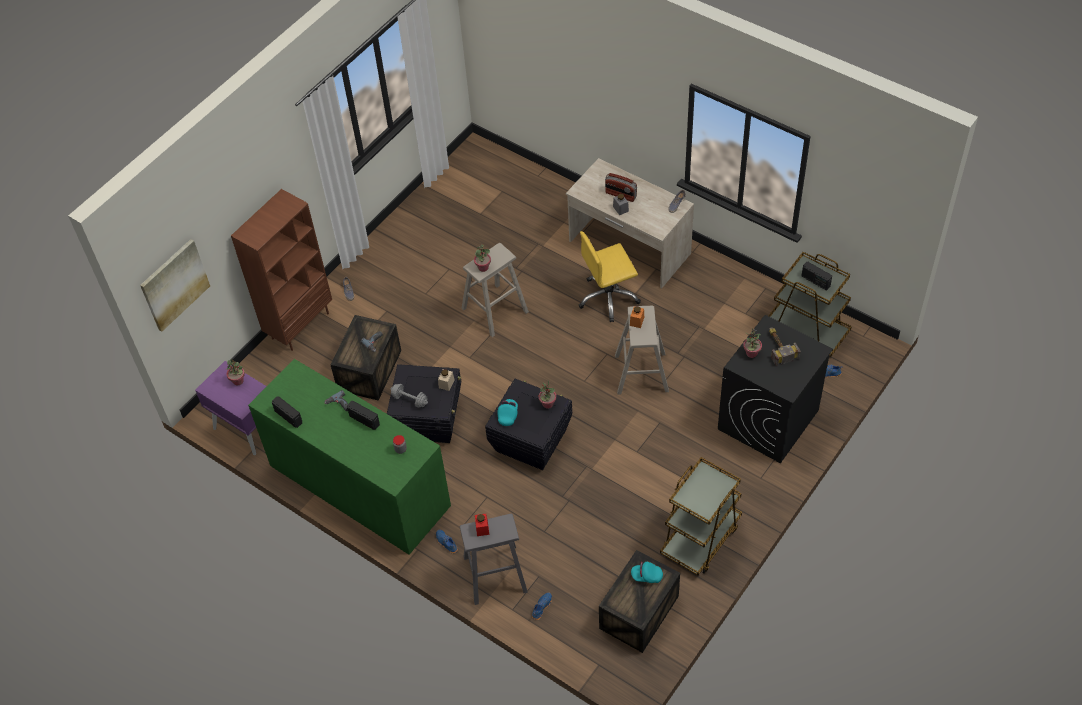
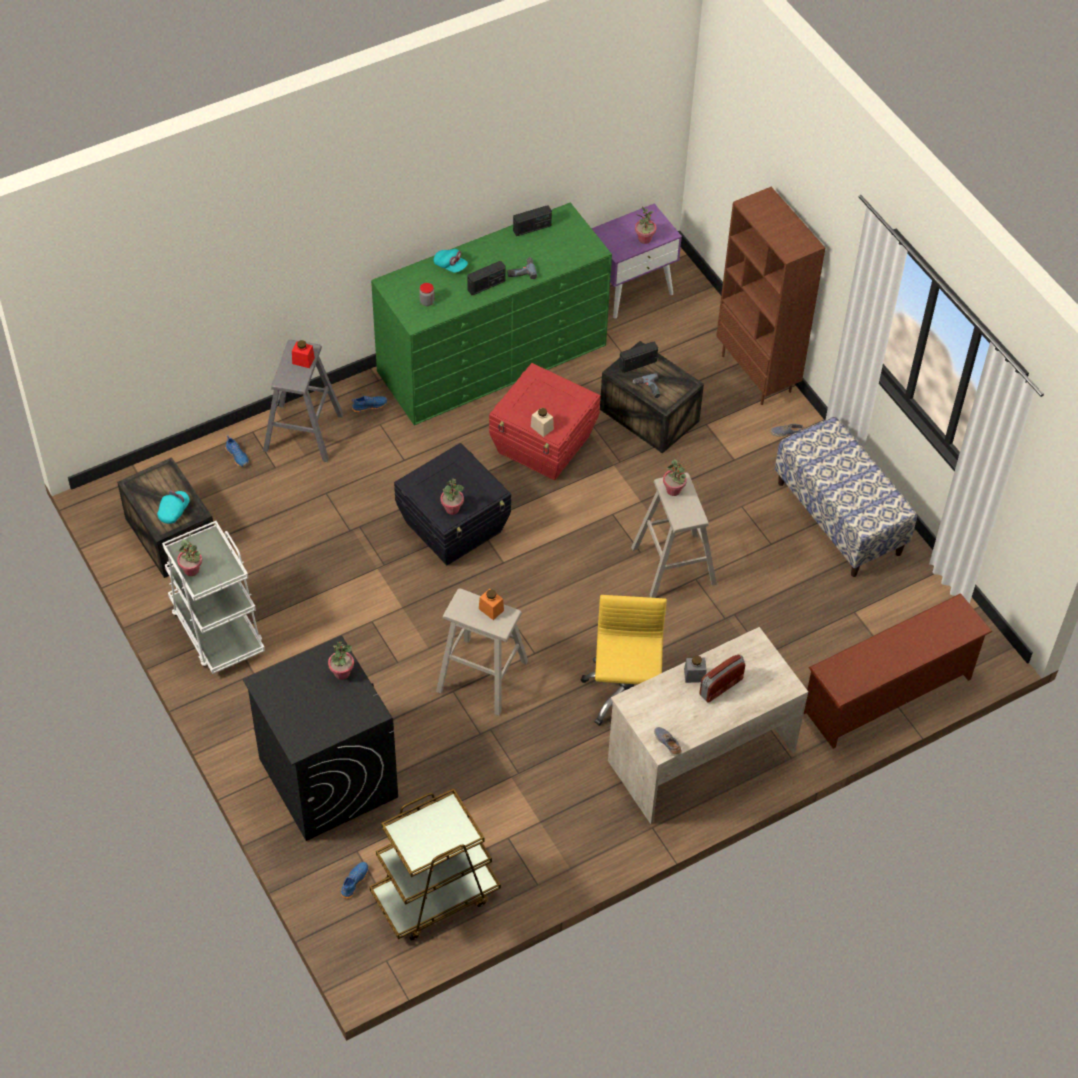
camera: 110 degrees right, 0 degrees up
picture [140,239,210,332] -> none
black storage box [387,364,461,443] -> red storage box [489,363,601,480]
grey dumbbell [391,384,428,408] -> none
turquoise cap [497,399,518,426] -> turquoise cap moved to [434,249,468,273]
brown cart [660,457,742,576] -> white cart [162,521,265,674]
hammer [769,327,801,366] -> none
radio [801,262,832,290] -> radio moved to [619,342,658,373]
none -> potted plant [177,540,202,576]
none -> bench [775,416,917,577]
none -> brown shoe rack [804,593,992,749]

